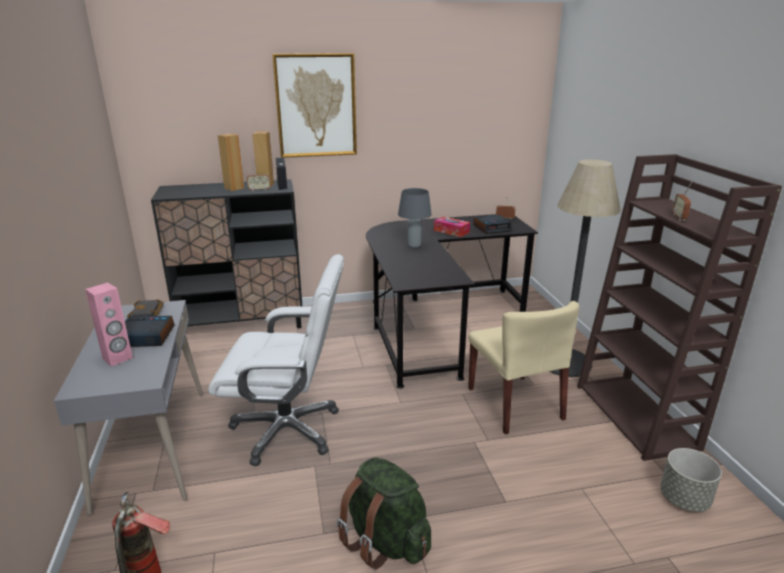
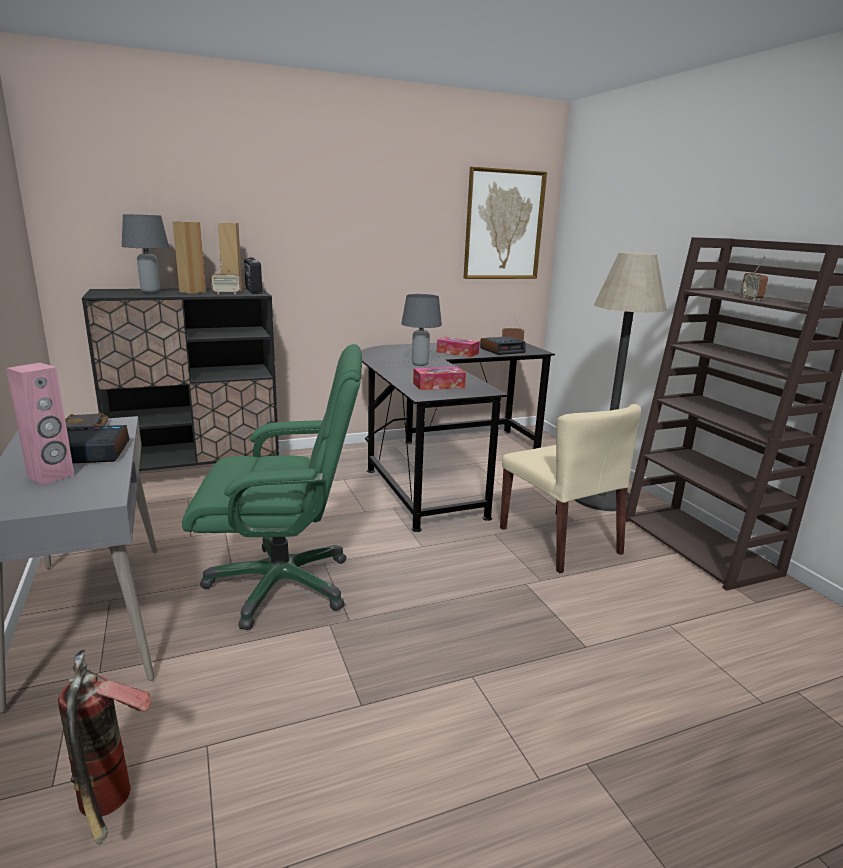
camera: 10 degrees left, 5 degrees down
white office chair [208,254,344,466] -> green office chair [182,344,362,630]
picture [272,53,357,158] -> picture moved to [464,167,547,279]
green backpack [337,457,431,569] -> none
grey planter [660,448,722,512] -> none
none -> grey table lamp [122,214,169,293]
none -> tissue box [413,367,466,390]

